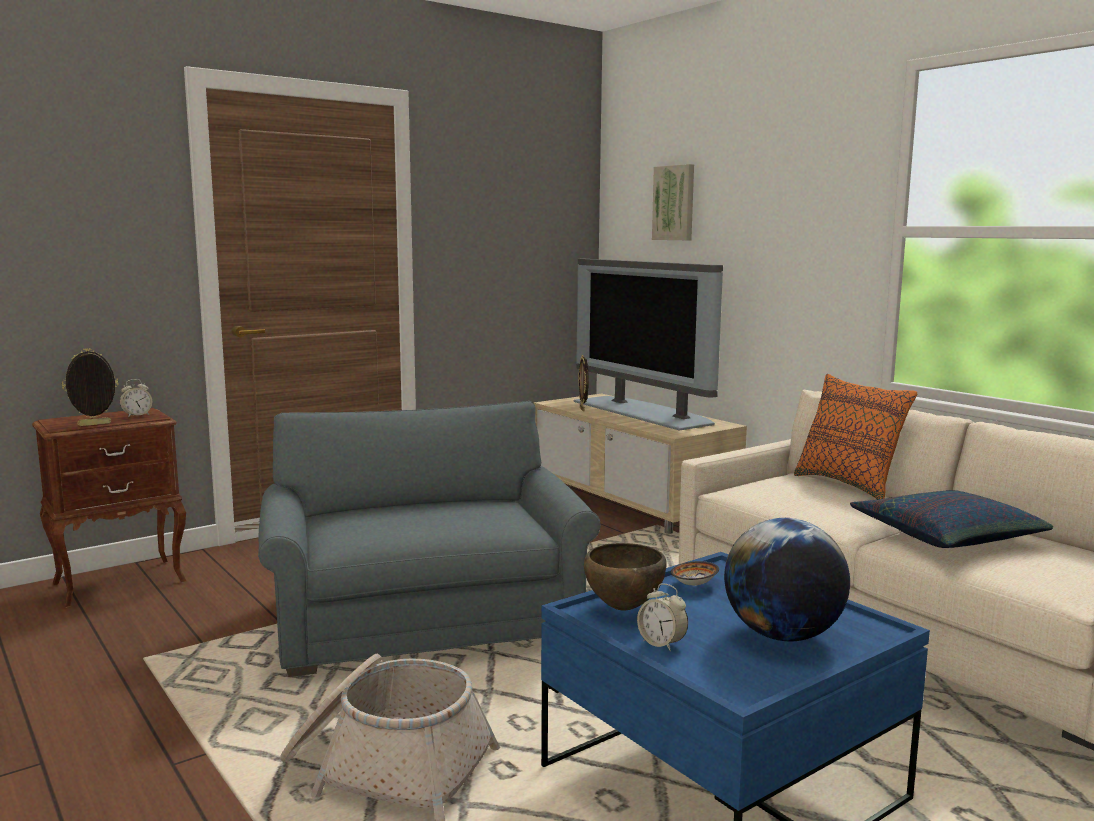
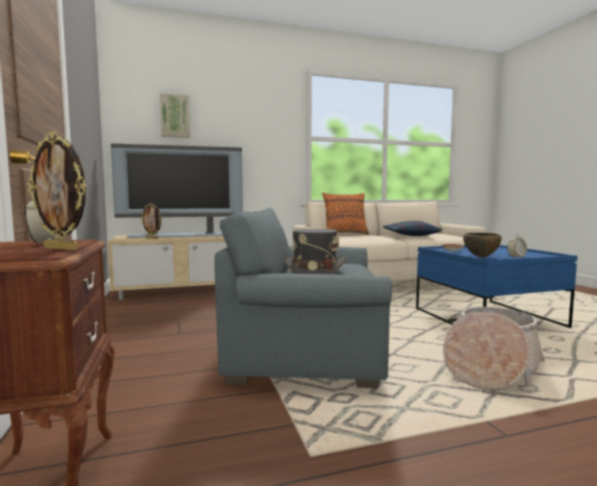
camera: 70 degrees left, 5 degrees down
picture frame [62,348,119,426] -> picture frame turned 60 degrees counterclockwise [27,132,86,250]
globe [724,518,850,641] -> none
none -> grey hat [285,229,346,274]

